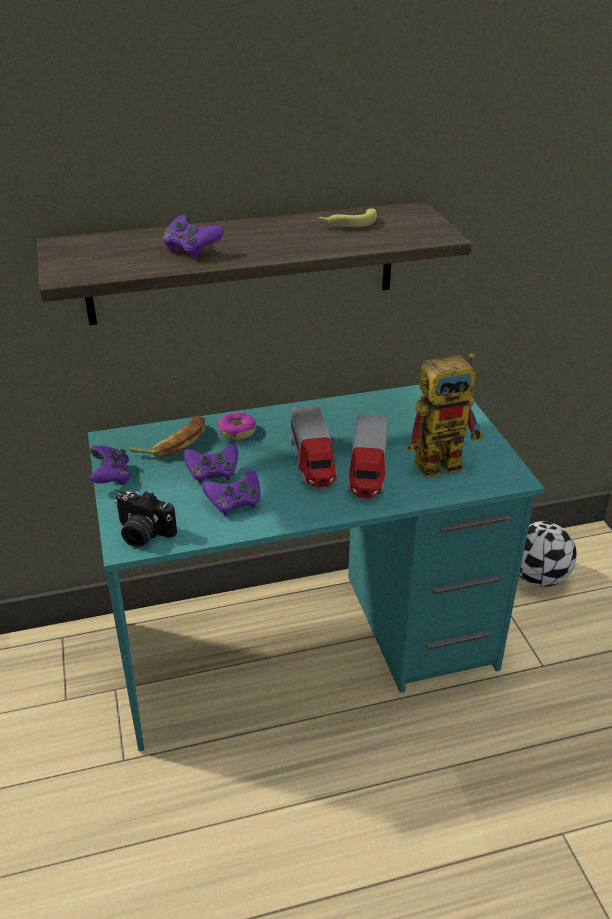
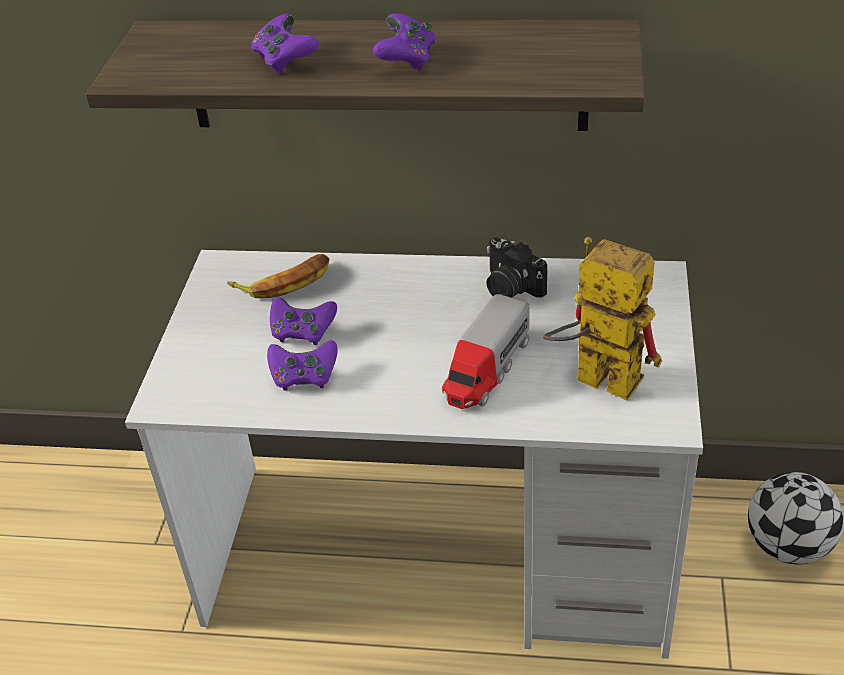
camera: 25 degrees right, 5 degrees up
turquoise desk [88,384,545,751] -> white desk [125,250,703,659]
purple game controller [90,445,130,485] -> purple game controller moved to [372,13,436,70]
camera [114,491,177,548] -> camera moved to [486,237,547,298]
donut [218,412,256,439] -> none
toy truck [290,406,337,488] -> none
banana [316,208,377,227] -> none
toy robot [408,353,484,478] -> toy robot turned 150 degrees counterclockwise [543,237,662,401]

